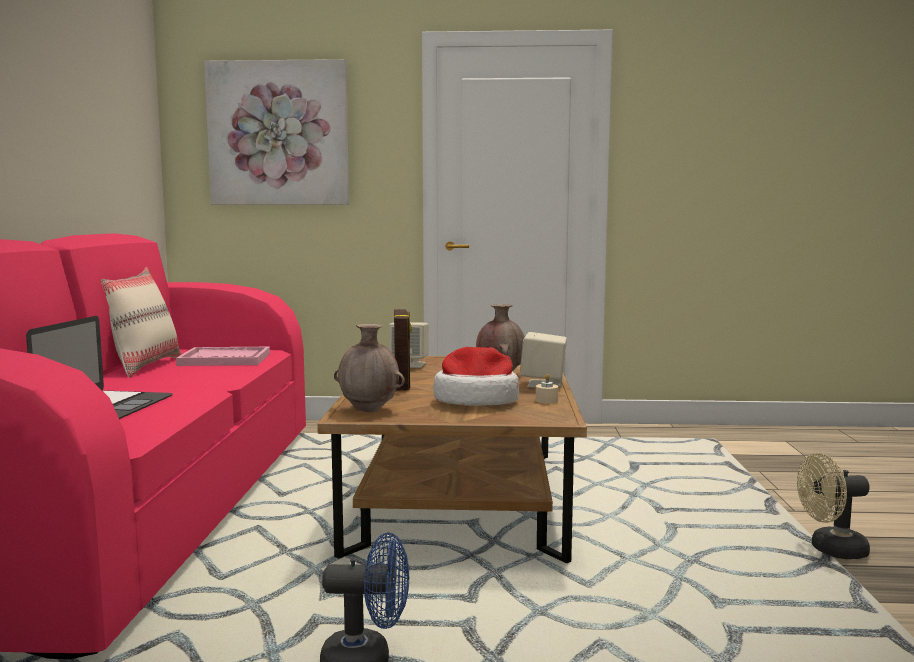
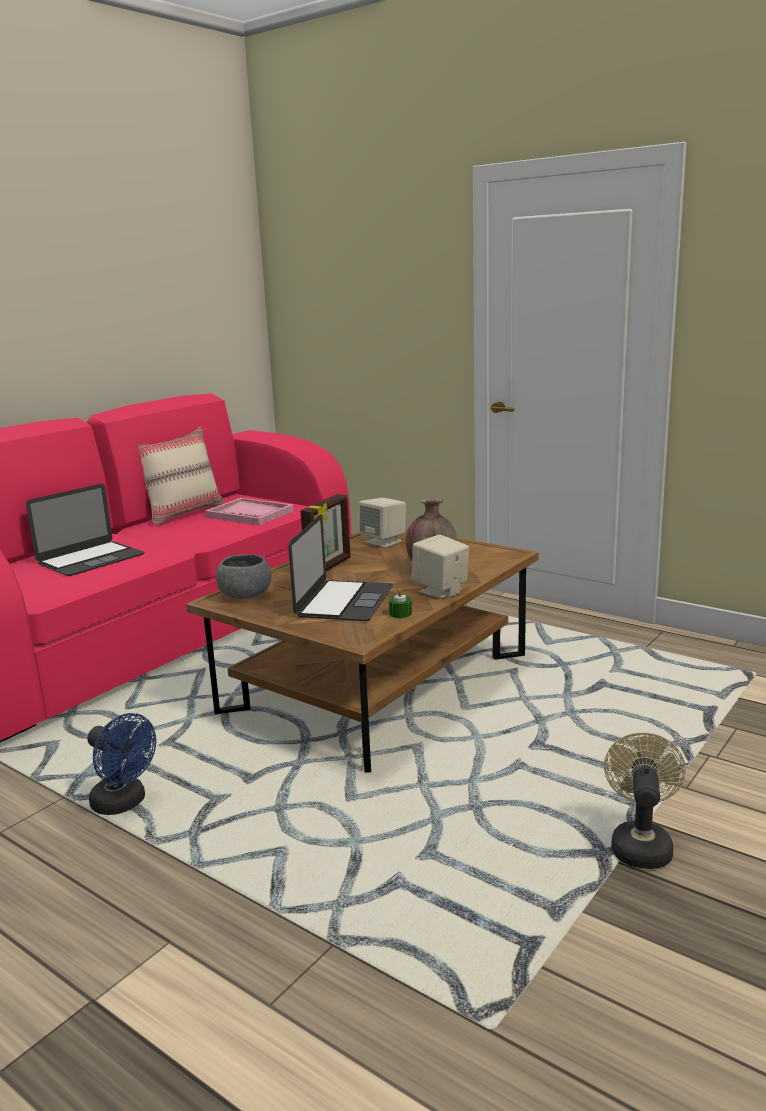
camera: 35 degrees right, 10 degrees up
picture [204,59,349,205] -> none
brown vase [334,324,405,412] -> grey bowl [216,554,272,599]
hat [433,347,519,406] -> laptop [288,514,393,621]
beige candle [536,374,558,404] -> green candle [389,588,412,618]
beige fan [797,453,870,559] -> beige fan turned 75 degrees clockwise [604,732,686,869]

